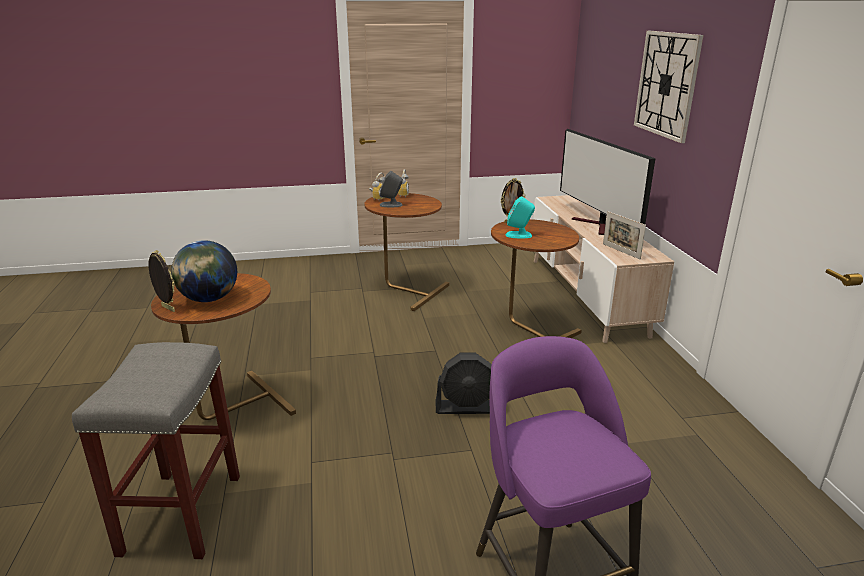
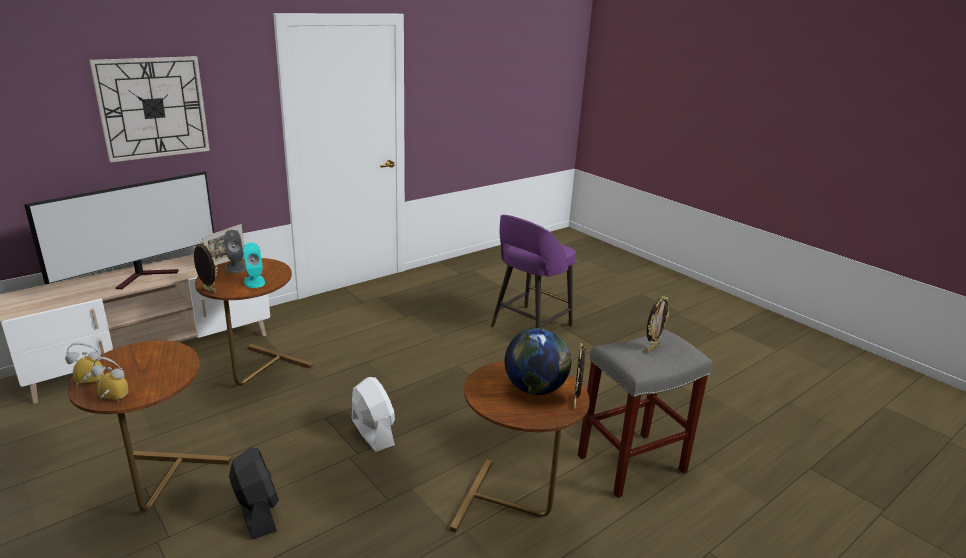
camera: 120 degrees left, 0 degrees up
grey speaker [380,171,403,207] -> grey speaker moved to [224,230,246,273]
black fan [436,353,492,414] -> black fan moved to [229,447,279,539]
none -> white fan [352,377,395,452]
none -> picture frame [647,296,669,352]

